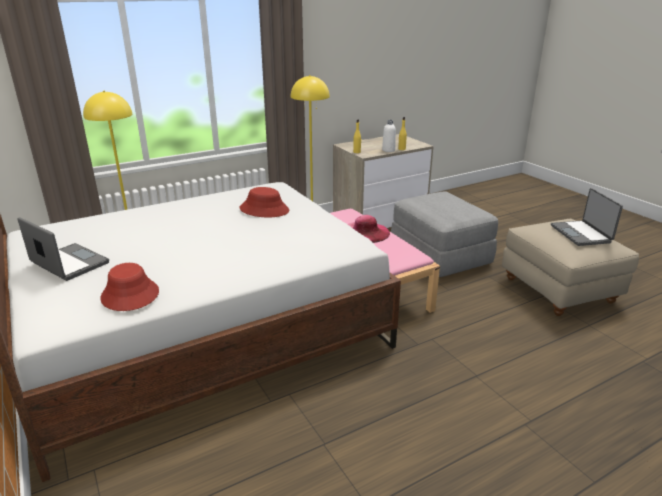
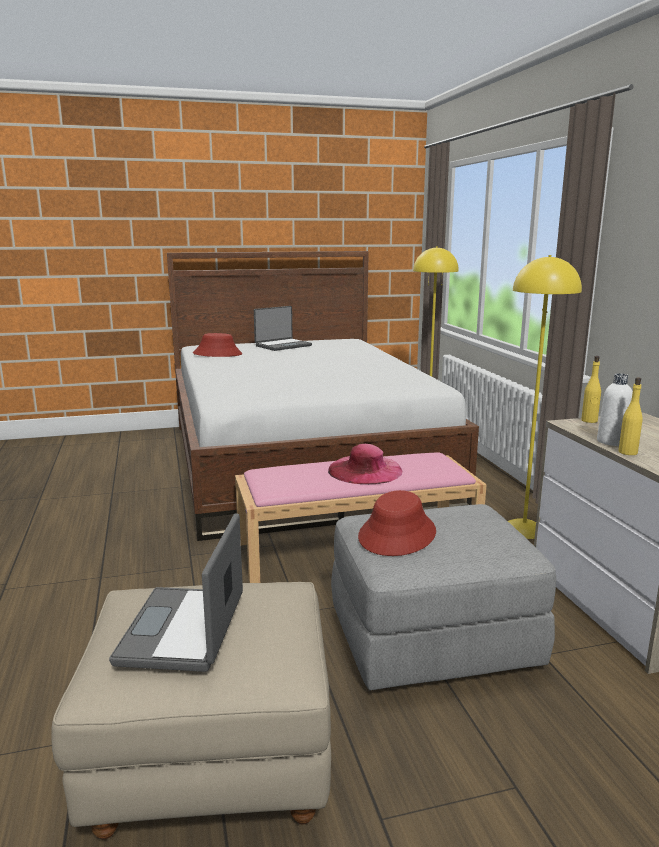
camera: 105 degrees right, 10 degrees down
red hat [240,187,289,217] -> red hat moved to [358,490,436,556]
laptop [551,188,623,246] -> laptop turned 90 degrees counterclockwise [109,514,243,672]

